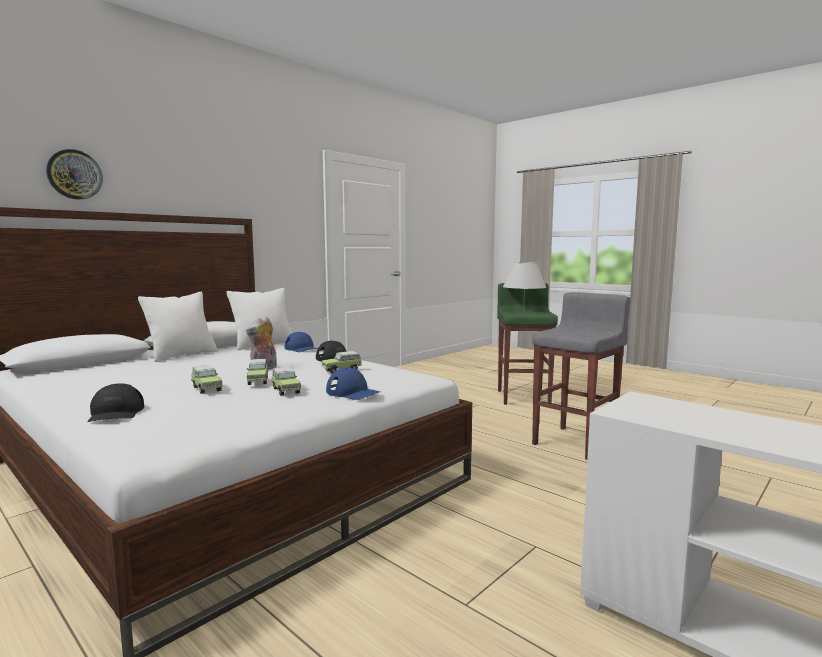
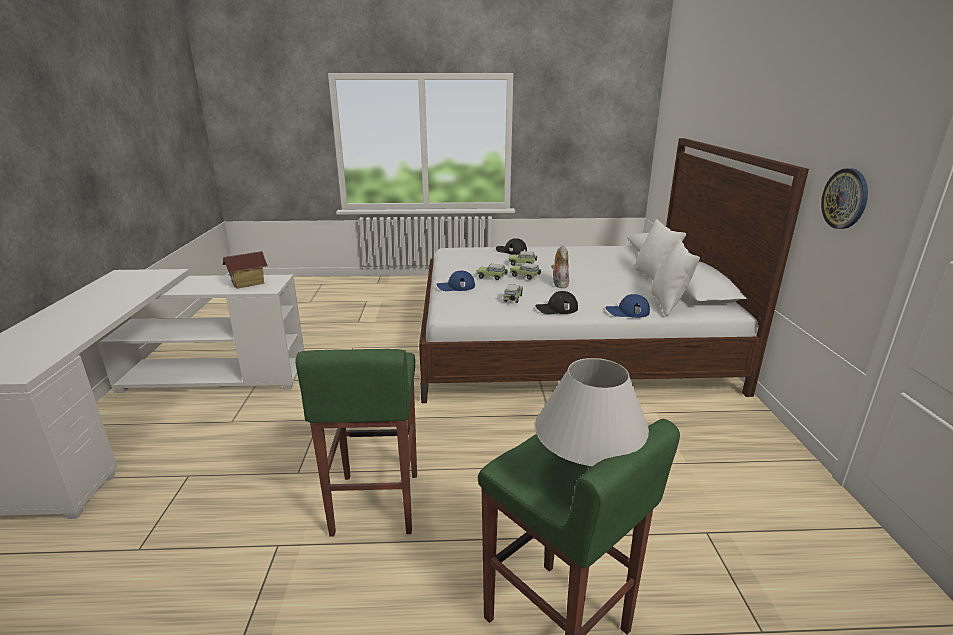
camera: 135 degrees right, 15 degrees up
wall clock [46,149,103,200] -> wall clock moved to [821,168,868,229]
grey stool [532,292,631,460] -> green stool [295,349,417,537]
none -> toy house [223,251,268,289]

